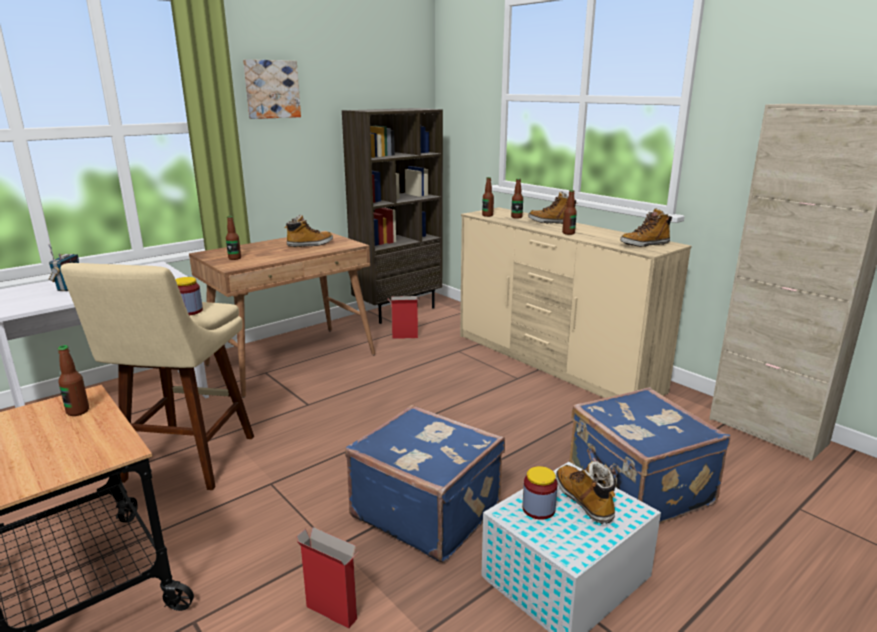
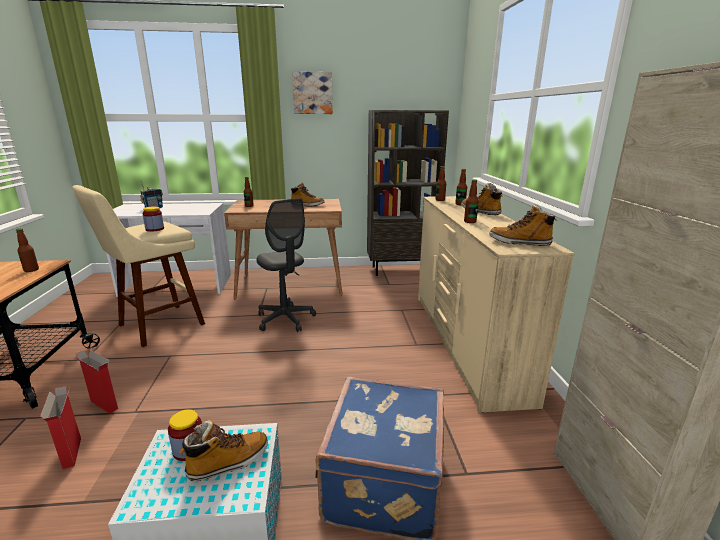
camera: 35 degrees right, 0 degrees up
blue suitcase [345,405,505,563] -> none
cardboard box [388,296,420,339] -> cardboard box moved to [75,350,118,414]
boot [556,461,616,524] -> boot turned 45 degrees clockwise [179,420,268,481]
none -> grey office chair [256,198,316,332]

